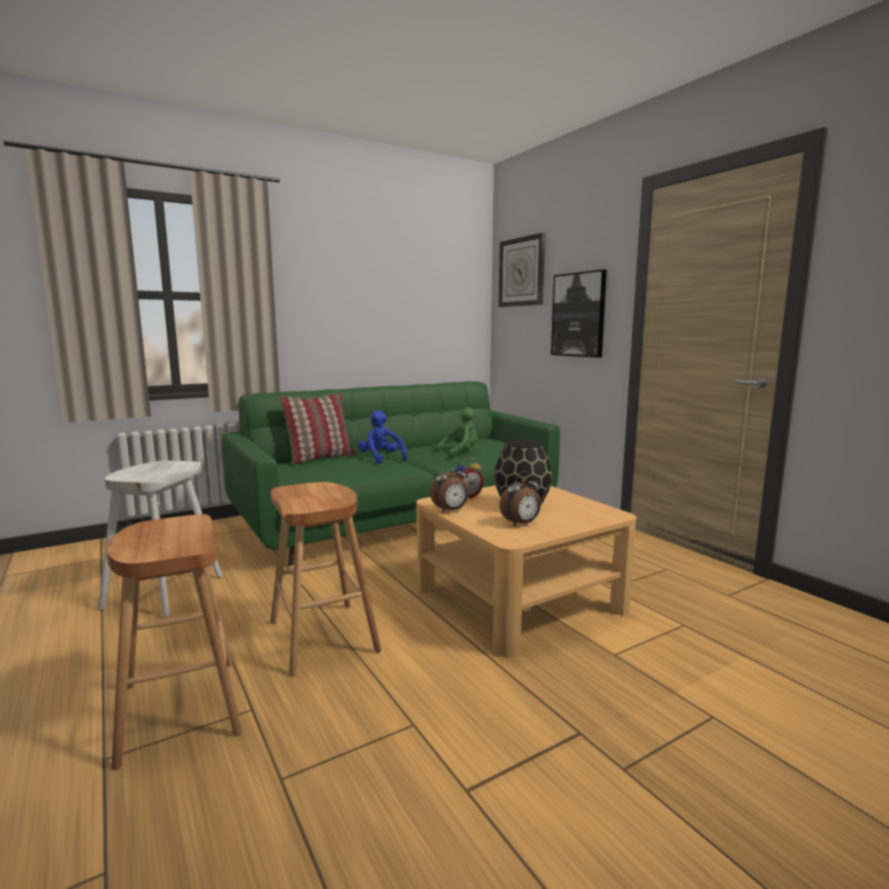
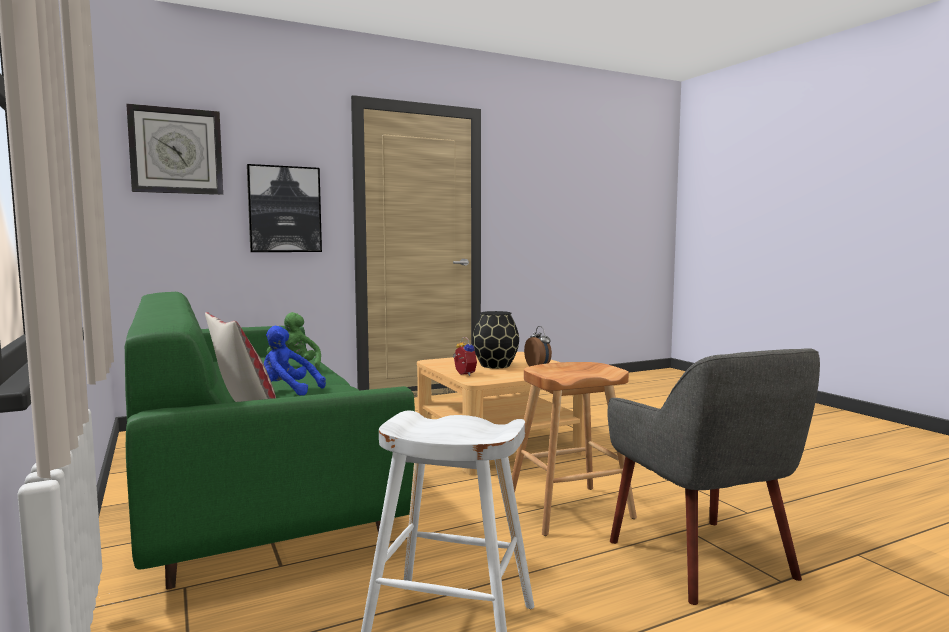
camera: 85 degrees left, 5 degrees down
brown stool [106,514,242,770] -> grey armchair [608,348,820,605]
blue plush toy [358,410,407,463] -> blue plush toy turned 45 degrees clockwise [264,326,326,395]
alarm clock [430,461,469,512] -> none

